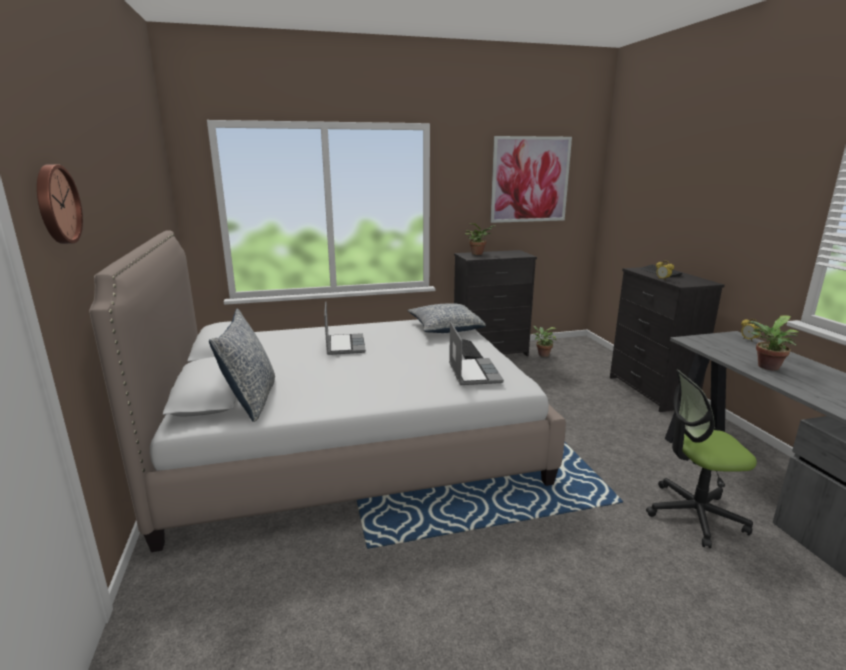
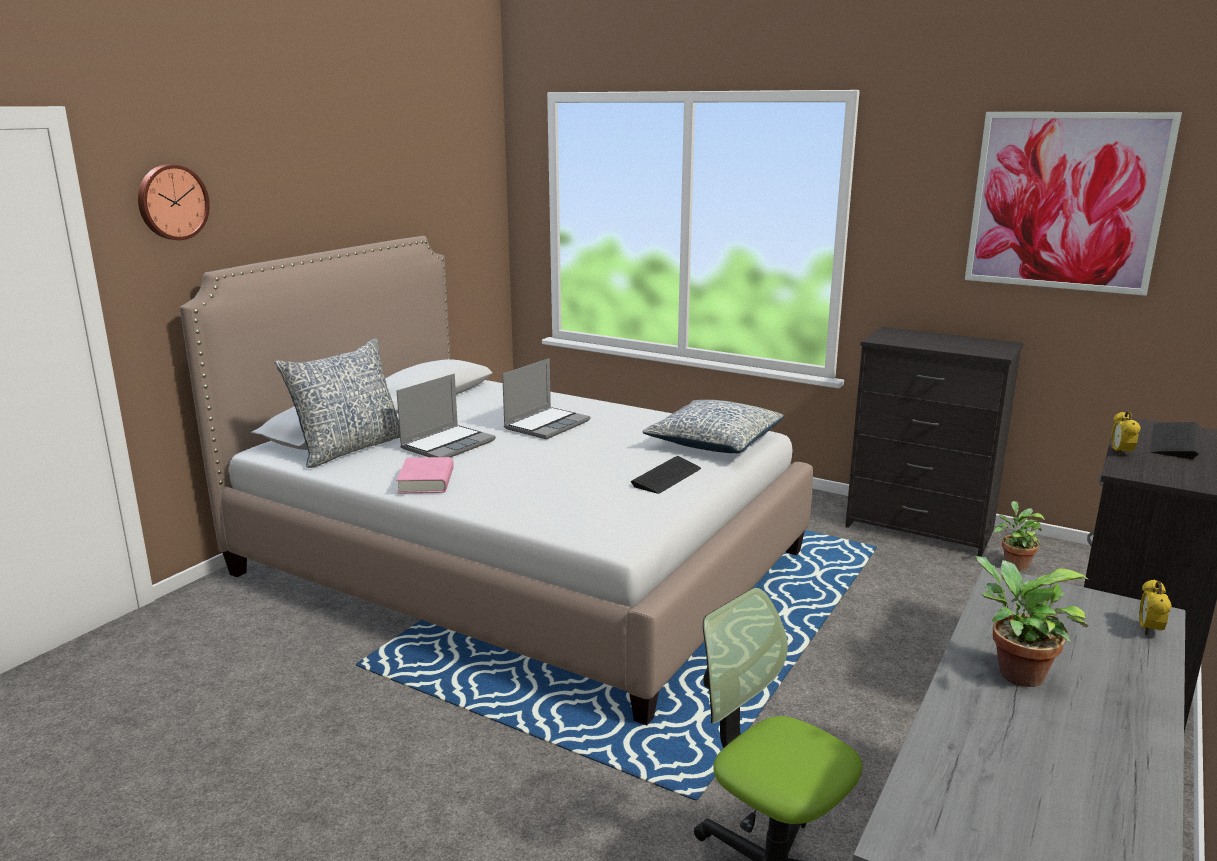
camera: 45 degrees right, 0 degrees up
laptop [449,322,504,385] -> laptop moved to [396,374,496,457]
potted plant [465,223,495,255] -> none
none -> pink book [396,457,454,494]

